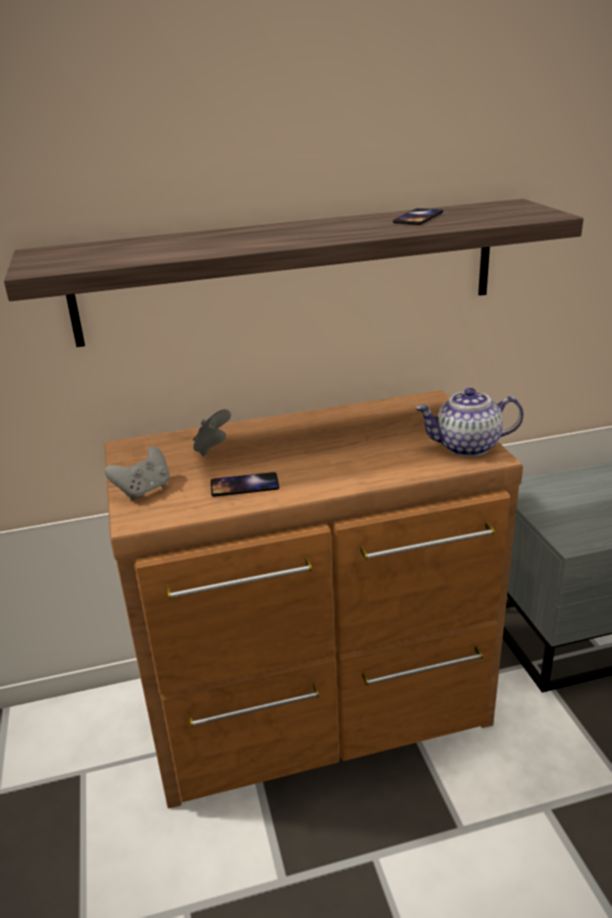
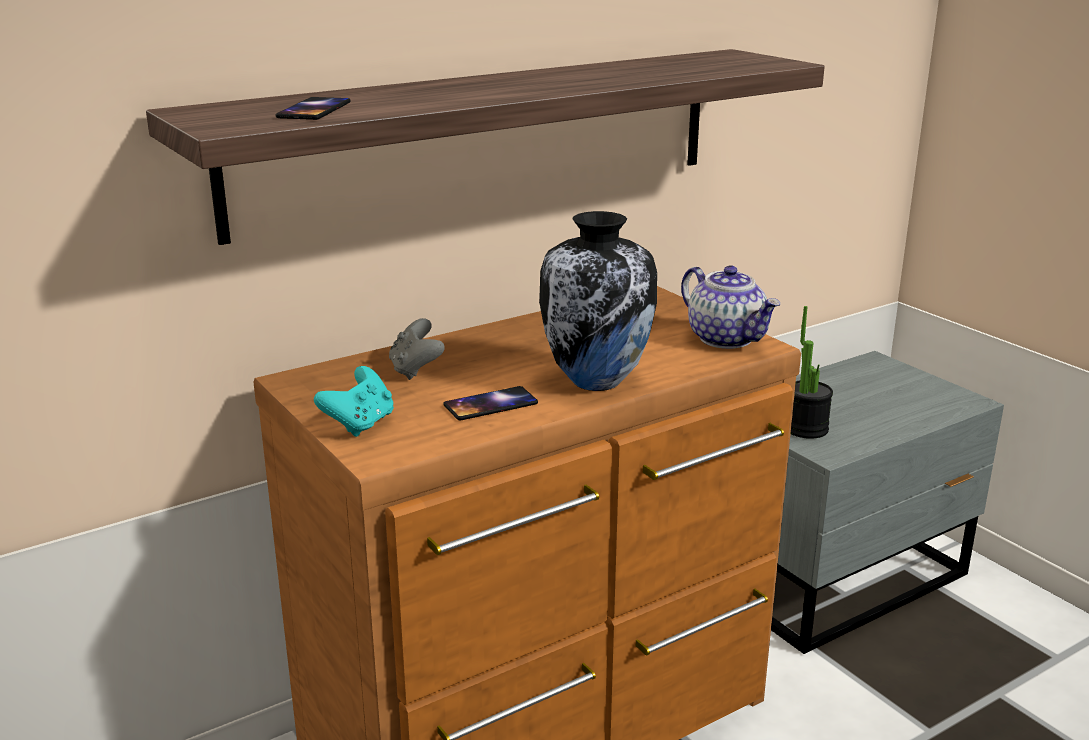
camera: 20 degrees left, 5 degrees down
grey game controller [104,446,170,501] -> turquoise game controller [314,366,394,437]
phone [393,208,443,225] -> phone moved to [276,97,351,120]
teapot [415,388,524,457] -> teapot turned 105 degrees counterclockwise [681,265,780,349]
none -> vase [539,211,657,391]
none -> potted plant [791,306,833,439]

